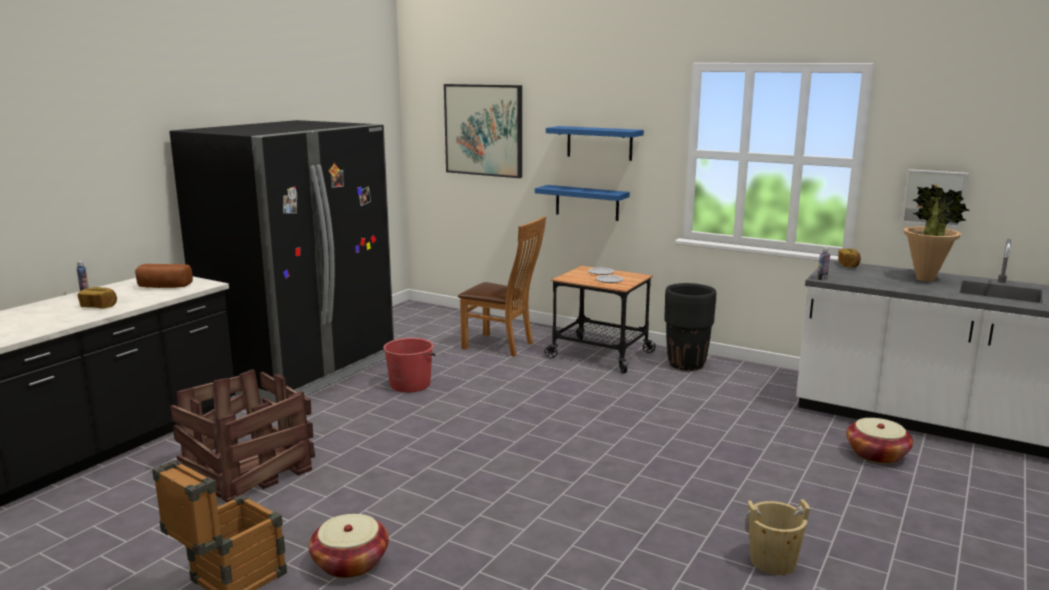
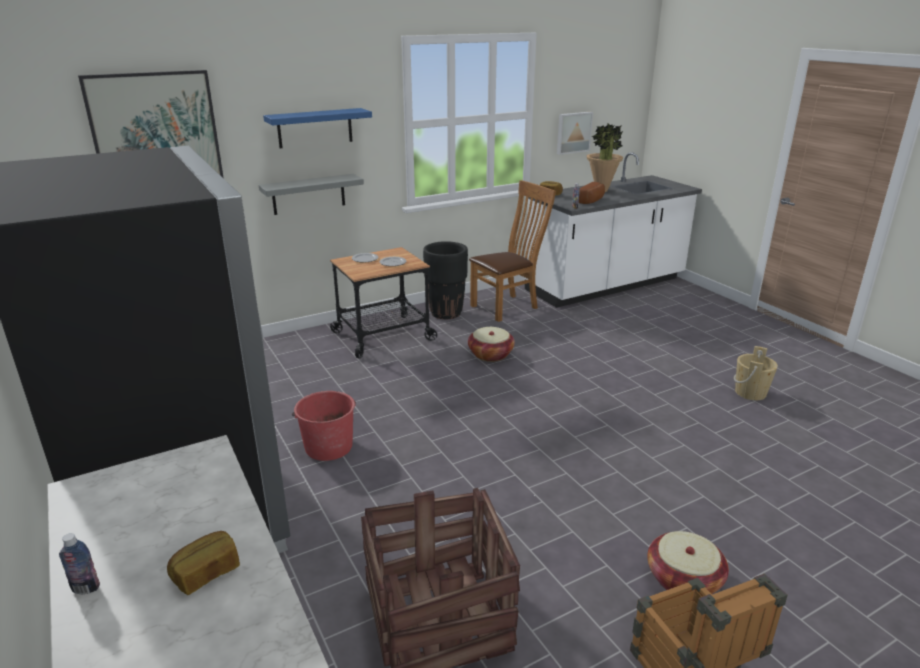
camera: 60 degrees left, 10 degrees up
bread [135,264,193,288] -> bread moved to [579,182,605,204]
brown chair [458,216,546,357] -> brown chair moved to [469,180,556,322]
blue shelf [535,185,630,221] -> grey shelf [259,174,364,215]
basket [846,418,913,464] -> basket moved to [468,327,515,362]

